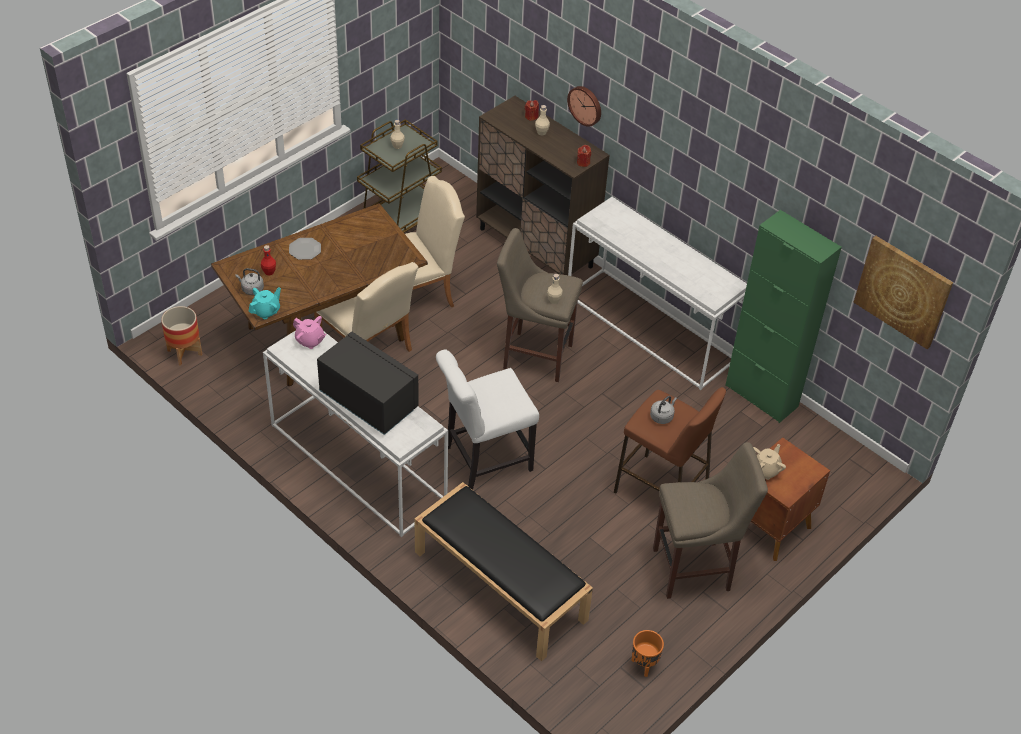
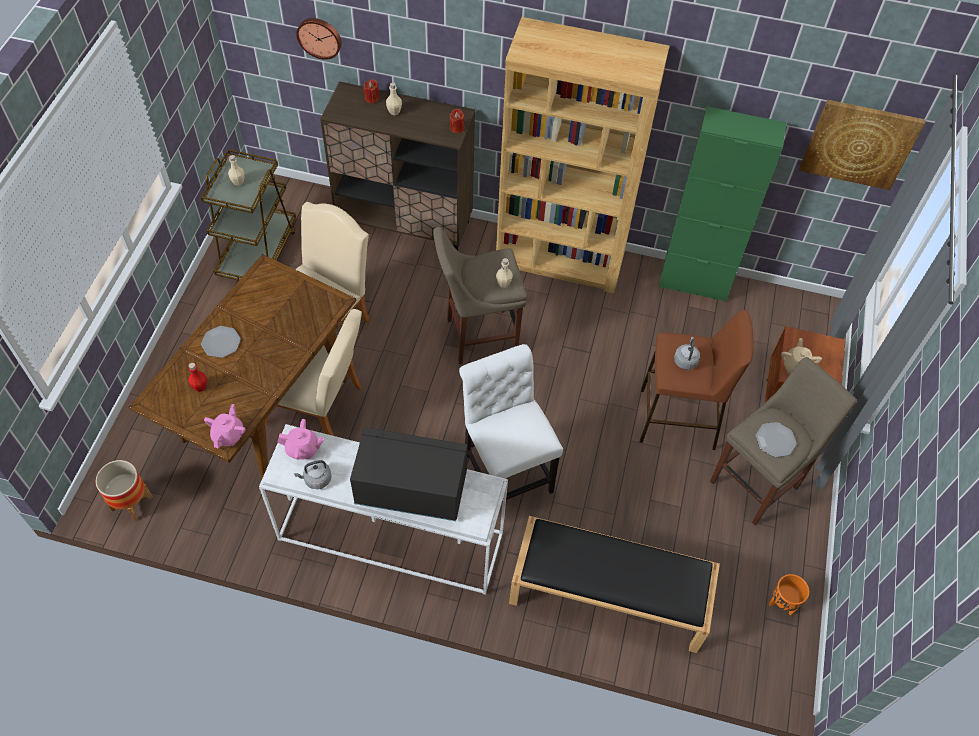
camera: 30 degrees left, 10 degrees up
grey kettle [236,268,264,295] -> grey kettle moved to [294,460,331,489]
turquoise teapot [249,287,281,319] -> pink teapot [204,404,246,448]
white chair [436,349,539,490] -> white chair turned 120 degrees clockwise [459,344,563,500]
wall clock [567,86,601,127] -> wall clock moved to [296,18,342,60]
white console table [568,197,747,390] -> brown bookcase [496,17,669,293]
none -> plate [756,422,797,457]

